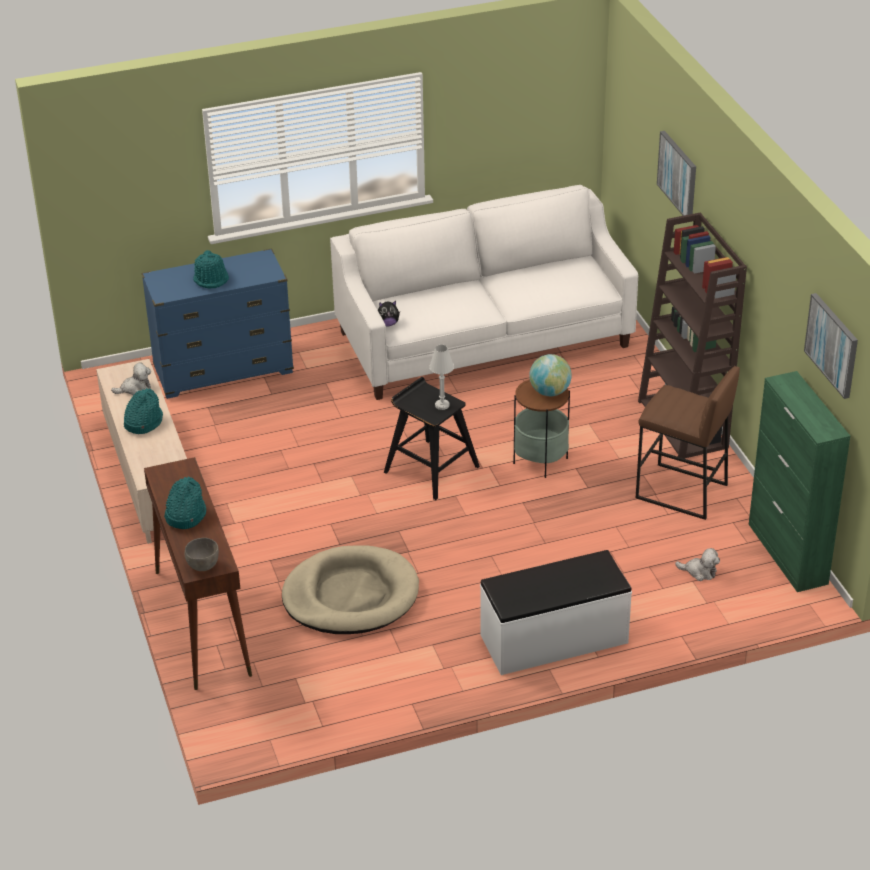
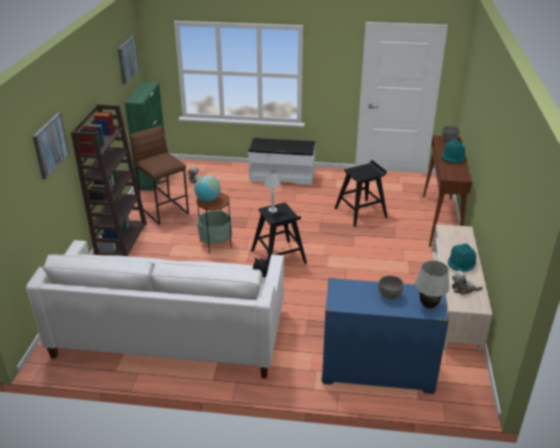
camera: 155 degrees left, 5 degrees down
turquoise hat [193,250,229,289] -> grey bowl [378,276,404,299]
beige dog bed [282,545,419,634] -> black stool [335,160,388,227]
none -> white table lamp [415,260,449,309]

